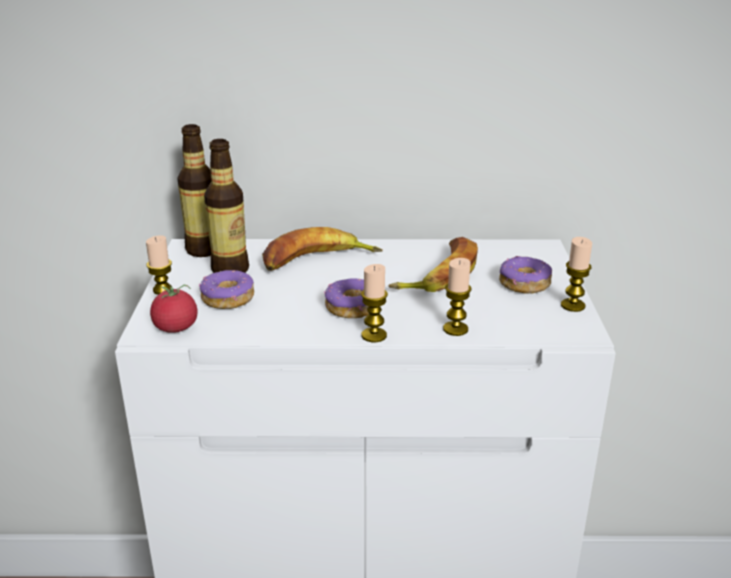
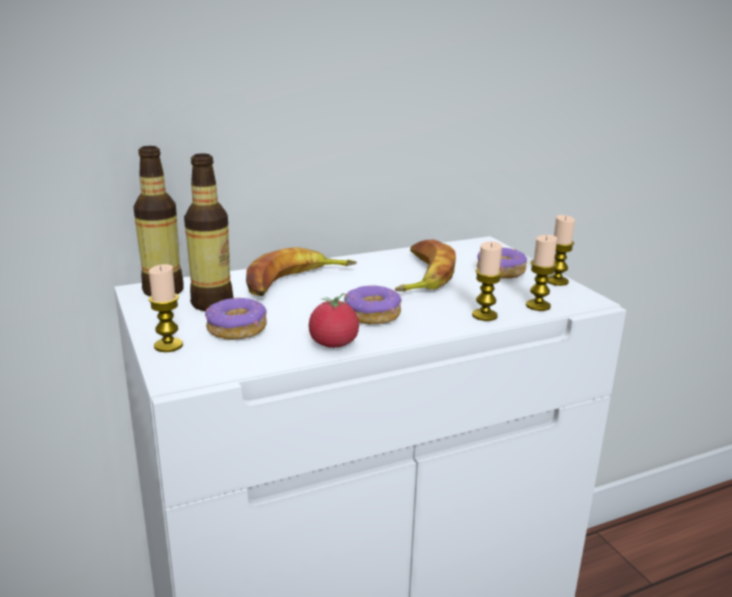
camera: 25 degrees left, 5 degrees down
tomato [150,285,197,333] -> tomato moved to [309,293,359,348]
candle [361,264,388,342] -> candle moved to [526,235,557,311]

